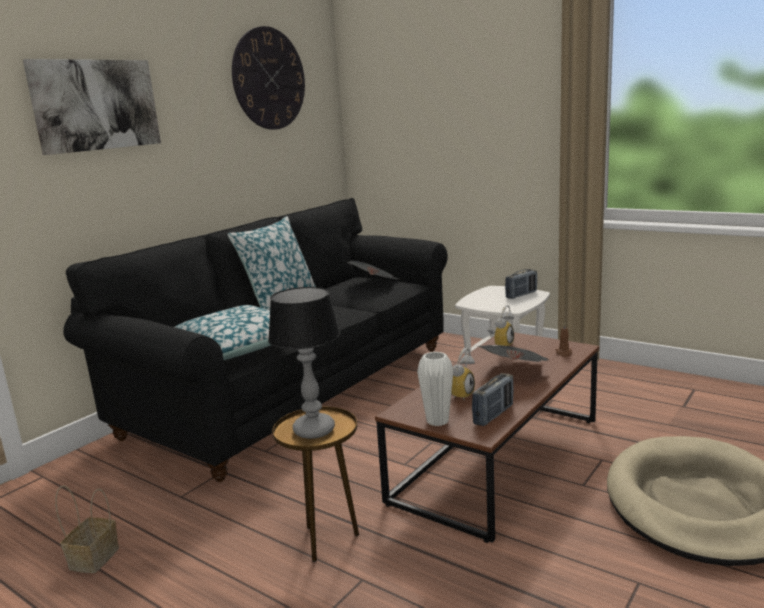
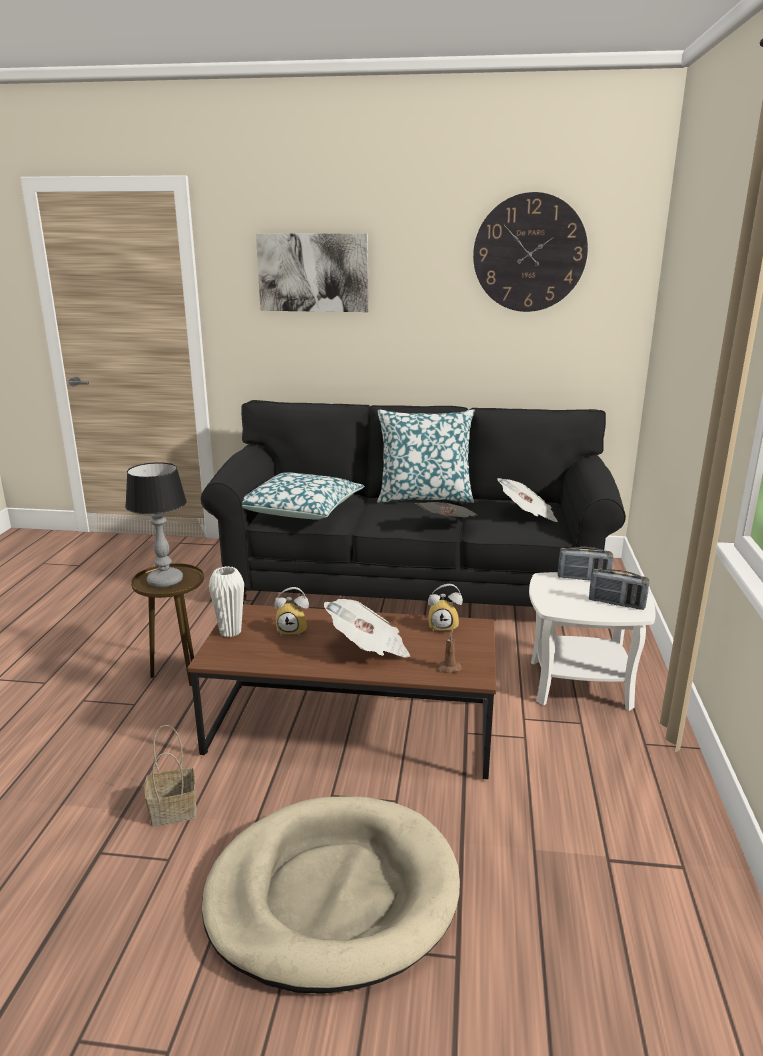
camera: 60 degrees right, 5 degrees up
basket [55,485,119,573] -> basket moved to [145,725,196,826]
radio [472,373,514,426] -> radio moved to [558,547,613,580]
none -> newspaper [415,502,477,517]

